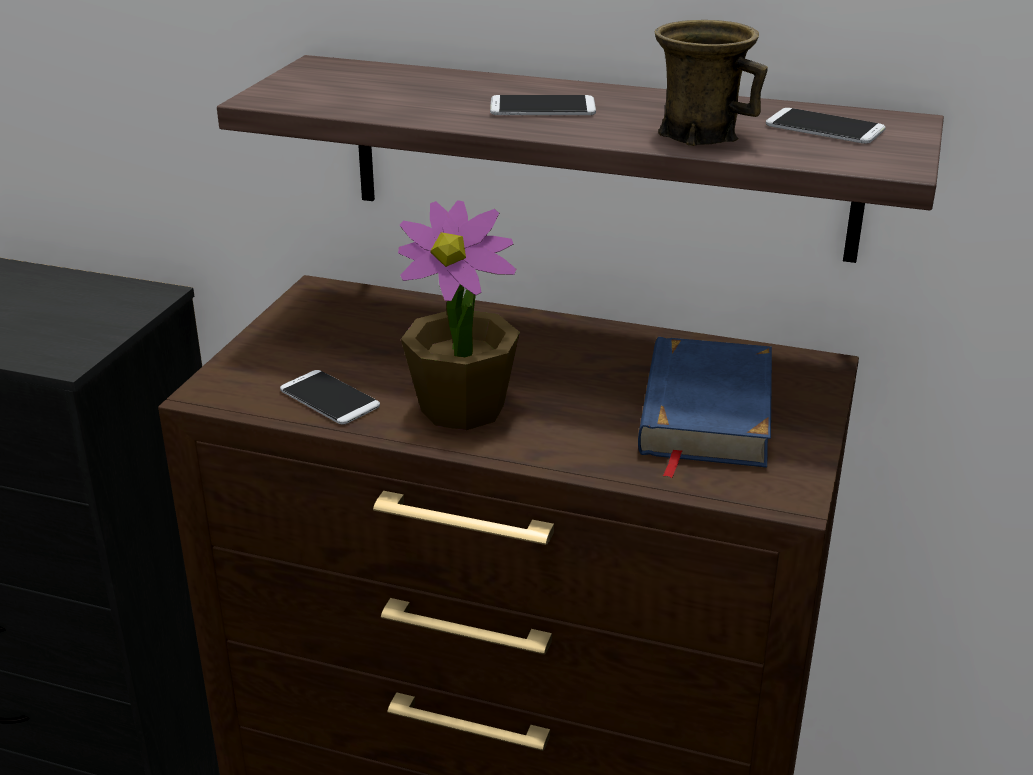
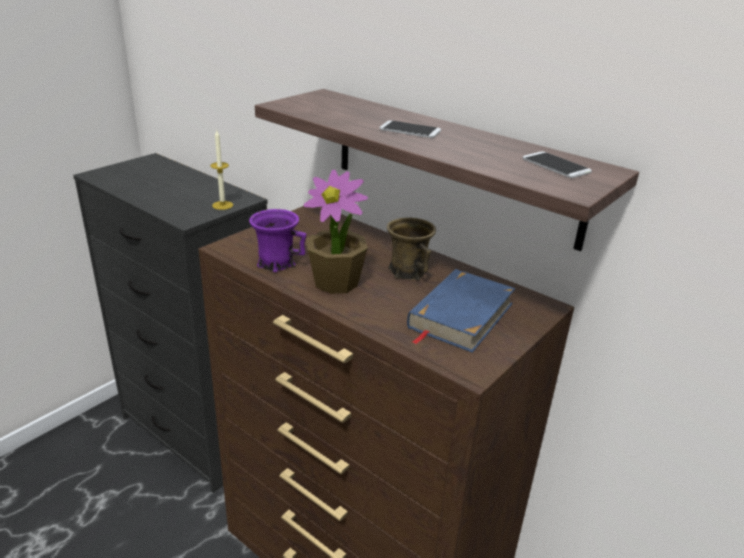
camera: 20 degrees right, 0 degrees up
phone [280,370,380,425] -> purple mug [249,209,306,272]
brown mug [655,20,768,146] -> brown mug moved to [387,217,436,280]
none -> candle [210,130,233,210]

